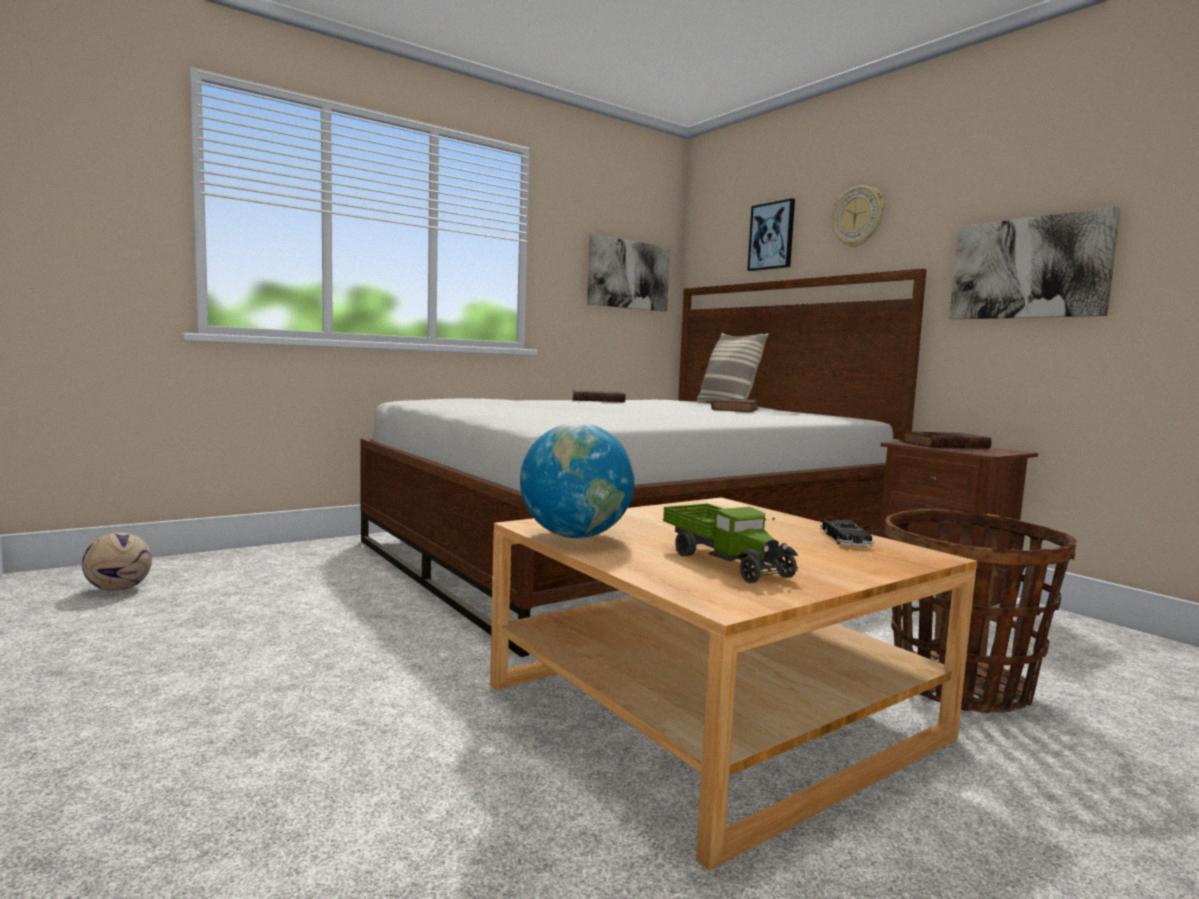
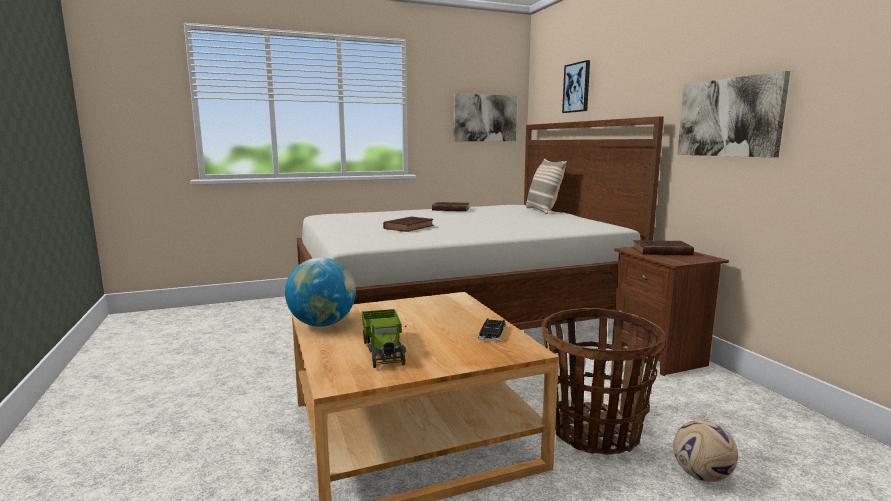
camera: 15 degrees right, 5 degrees up
football [82,532,152,591] -> football moved to [673,420,738,482]
brown book [711,398,759,412] -> brown book moved to [383,216,434,232]
wall clock [832,186,884,247] -> none

